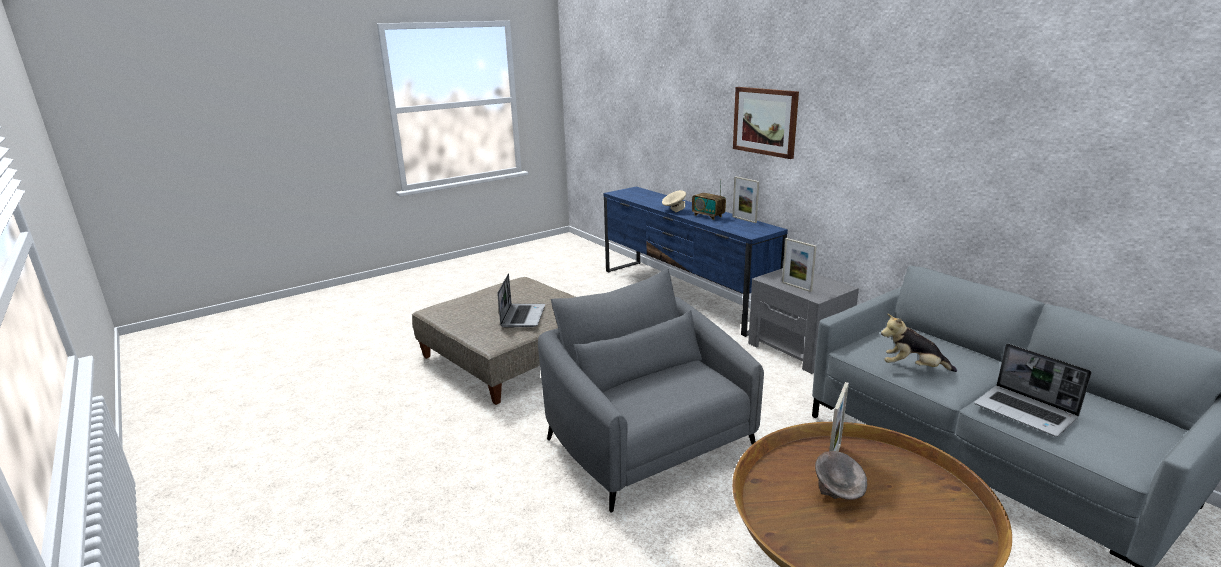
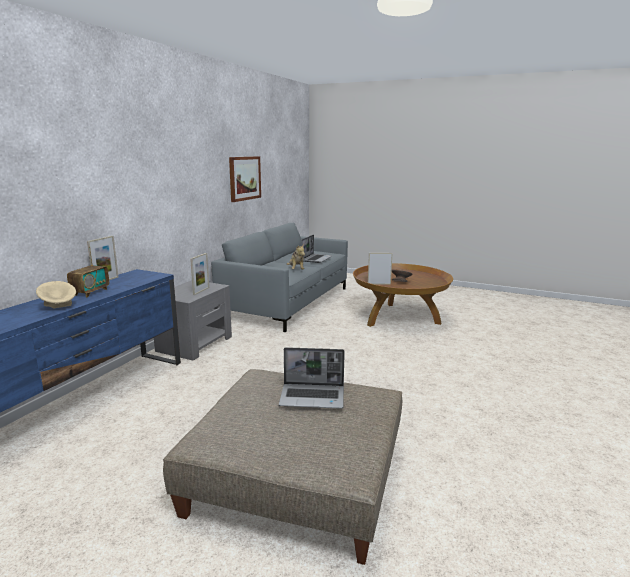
camera: 120 degrees left, 5 degrees down
laptop [498,274,545,327] -> laptop turned 150 degrees counterclockwise [279,347,345,409]
grey armchair [538,269,764,513] -> none
picture [733,87,799,159] -> picture moved to [229,156,261,202]

